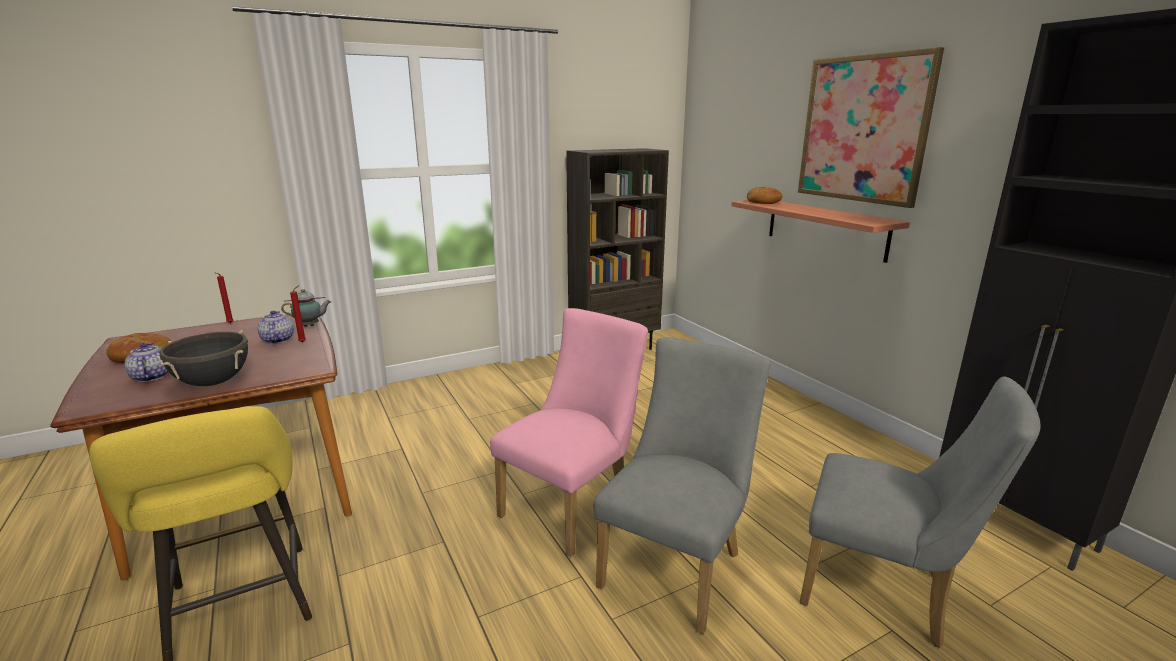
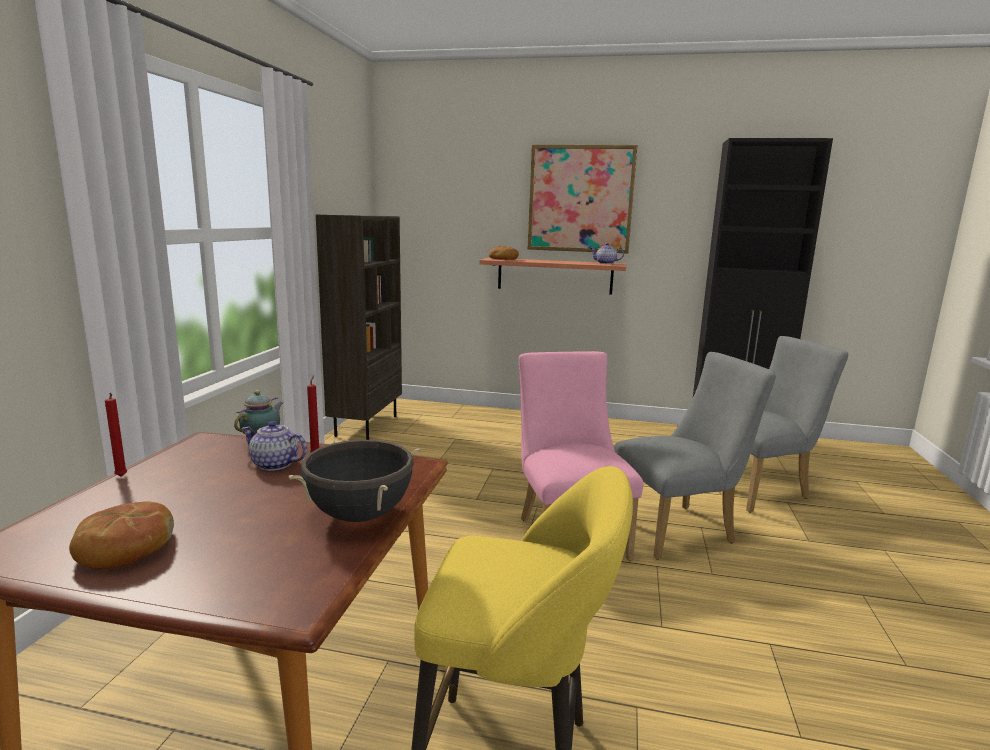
camera: 50 degrees left, 5 degrees down
teapot [125,343,168,382] -> teapot moved to [591,243,624,264]
grey chair [593,338,771,635] -> grey chair turned 90 degrees clockwise [614,352,776,560]

